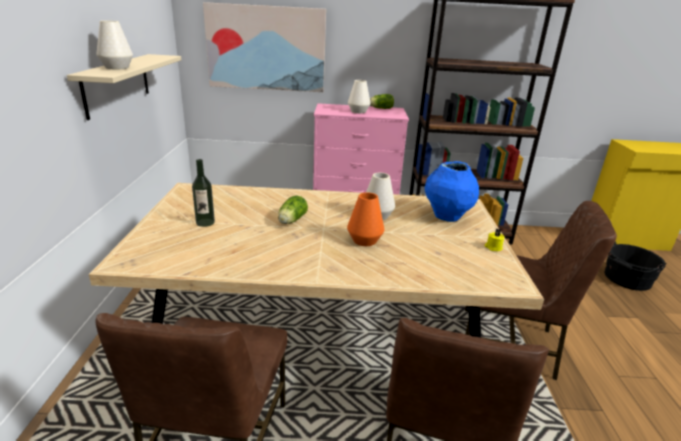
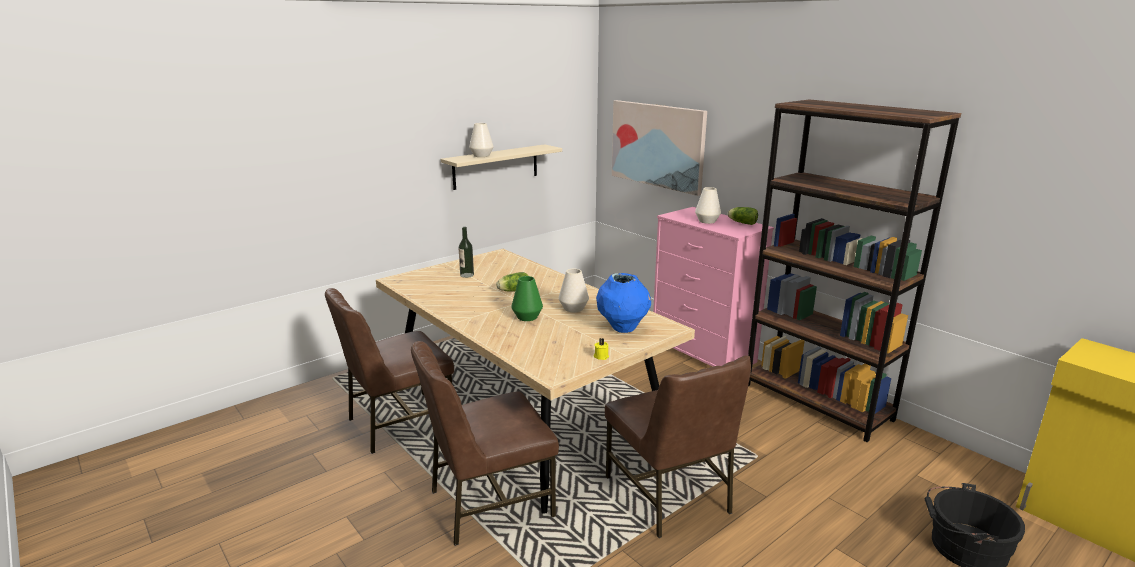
camera: 50 degrees right, 5 degrees down
orange vase [347,192,384,246] -> green vase [511,276,543,321]

